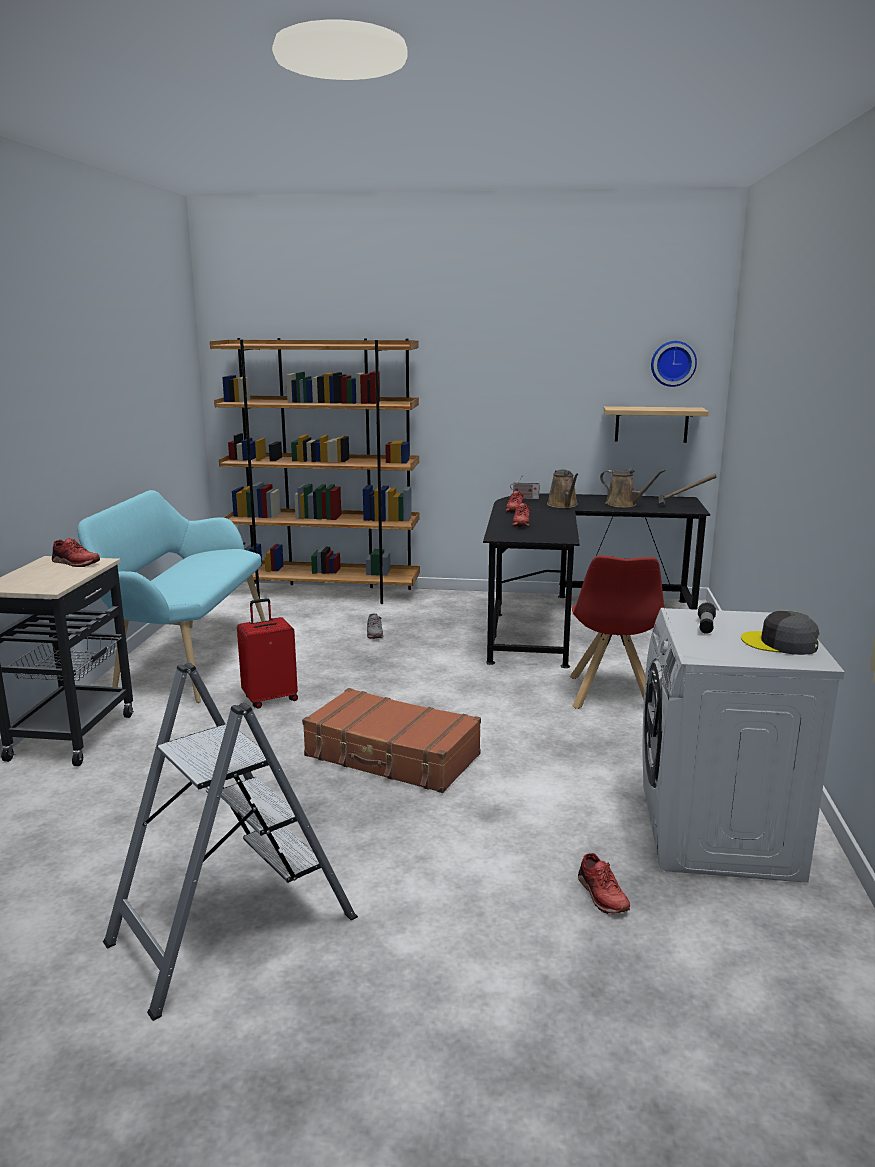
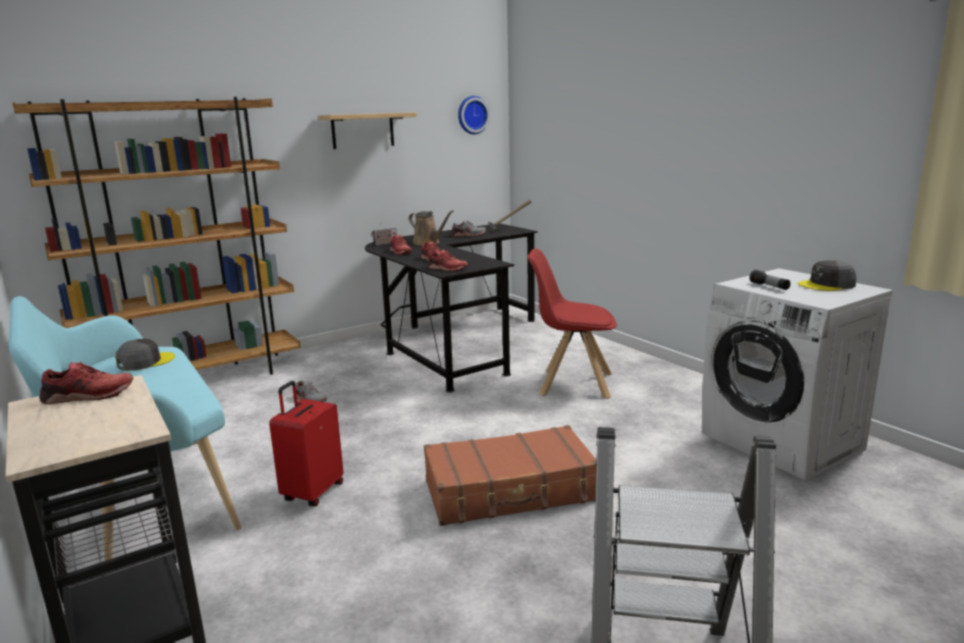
camera: 40 degrees left, 0 degrees up
red chair [570,555,664,709] -> red chair turned 135 degrees clockwise [528,249,617,399]
red shoe [578,853,630,914] -> red shoe moved to [428,250,468,271]
brown watering can [600,469,666,508] -> grey shoe [451,221,486,237]
shelf [603,406,709,443] -> shelf moved to [319,112,417,149]
none -> grey cap [116,339,175,371]

